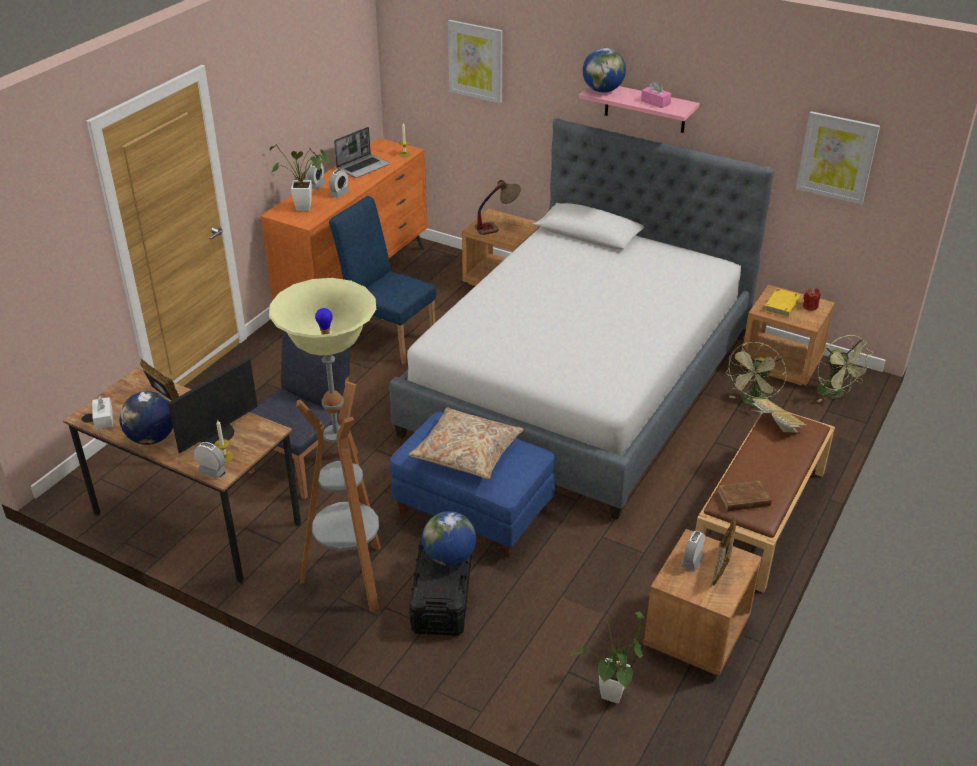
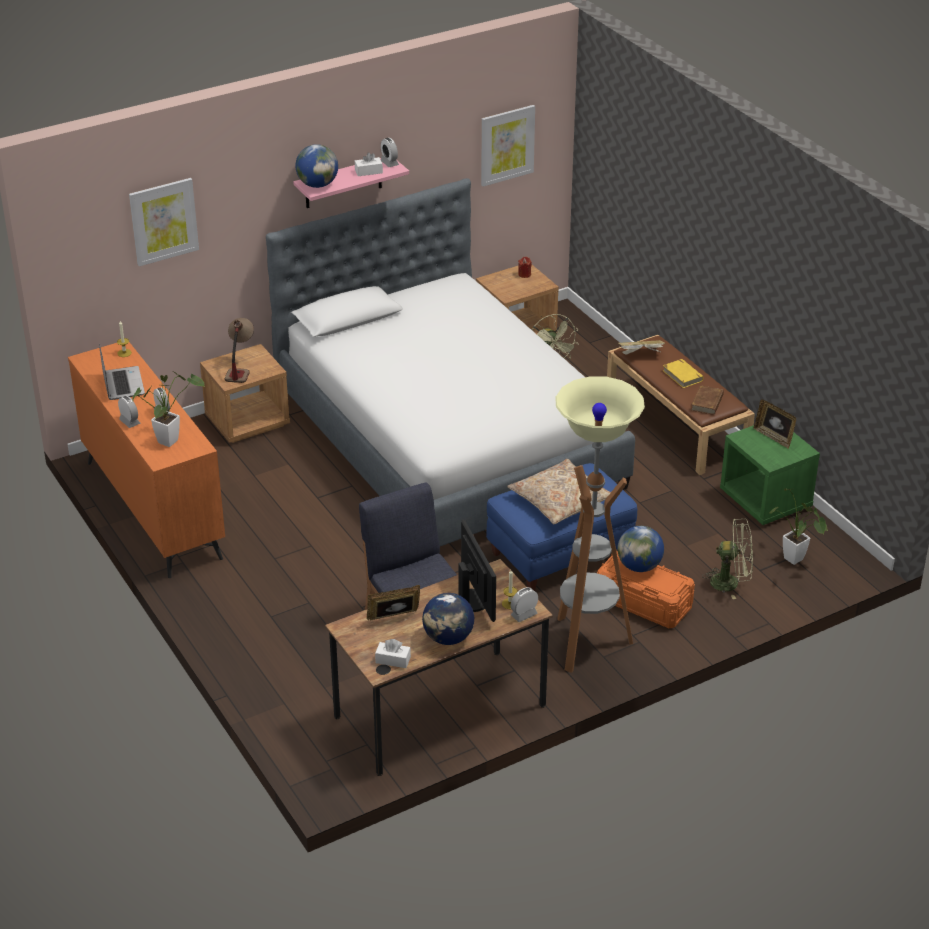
camera: 60 degrees left, 0 degrees up
blue chair [329,196,436,364] -> none
black storage box [409,533,472,636] -> orange storage box [597,551,695,628]
pink tissue box [641,81,672,108] -> white tissue box [355,152,383,176]
brown nightstand [643,529,762,676] -> green nightstand [720,425,820,525]
alarm clock [680,531,705,571] -> alarm clock moved to [381,138,399,167]
yellow book [764,288,801,318] -> yellow book moved to [663,359,703,388]
green fan [817,335,874,402] -> green fan moved to [702,519,753,599]

